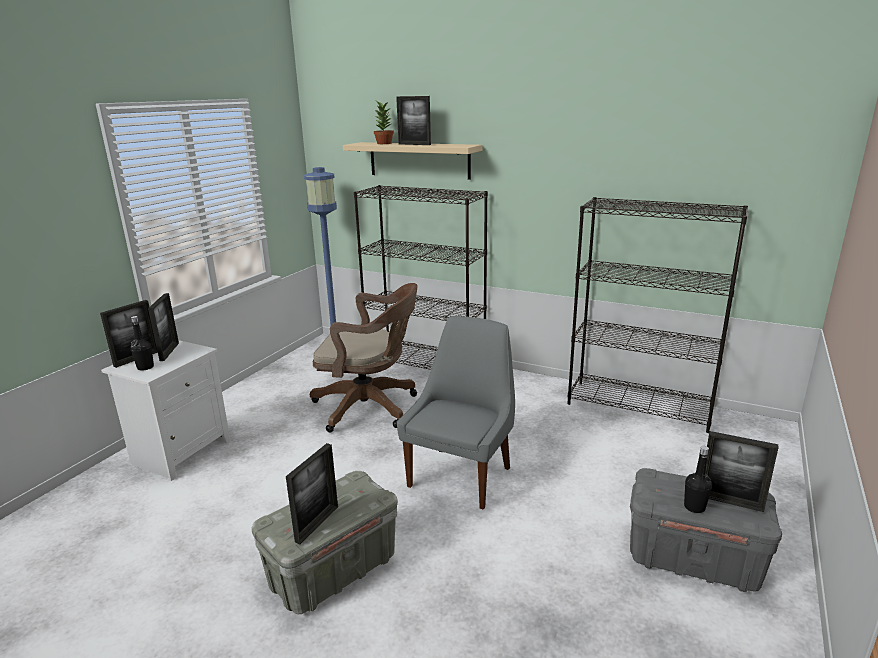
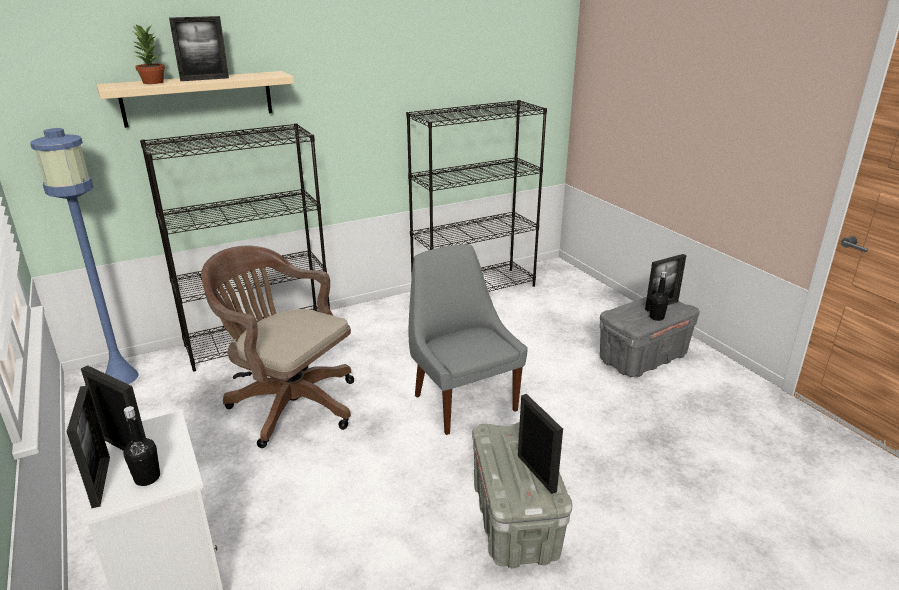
camera: 55 degrees left, 5 degrees up
brown office chair [310,283,418,432] -> brown office chair turned 105 degrees counterclockwise [201,246,354,448]

